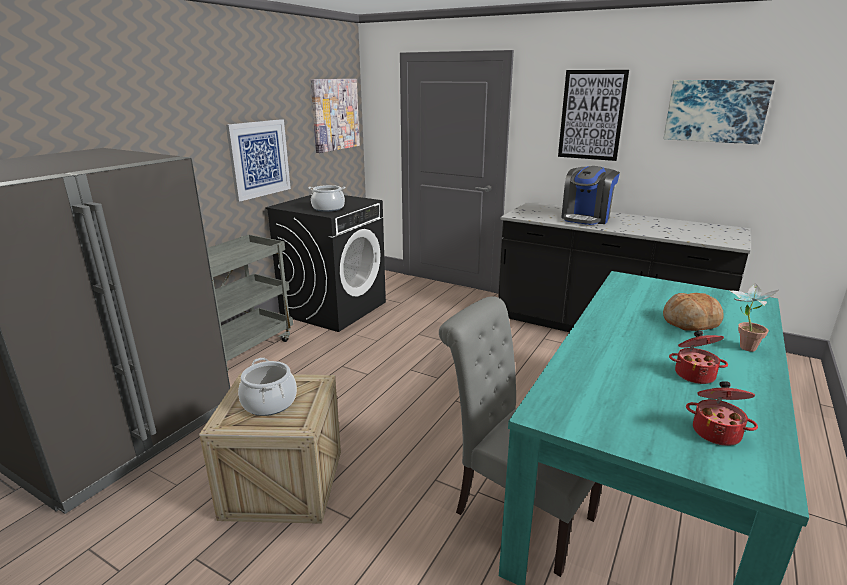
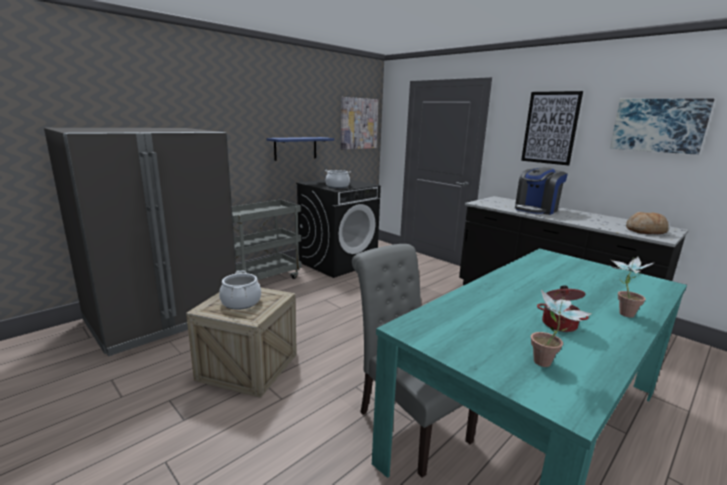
camera: 15 degrees right, 5 degrees down
picture [226,119,291,202] -> blue shelf [266,137,334,161]
bread [663,293,724,331] -> bread moved to [626,212,669,234]
cooking pot [686,381,758,446] -> potted plant [531,290,592,367]

